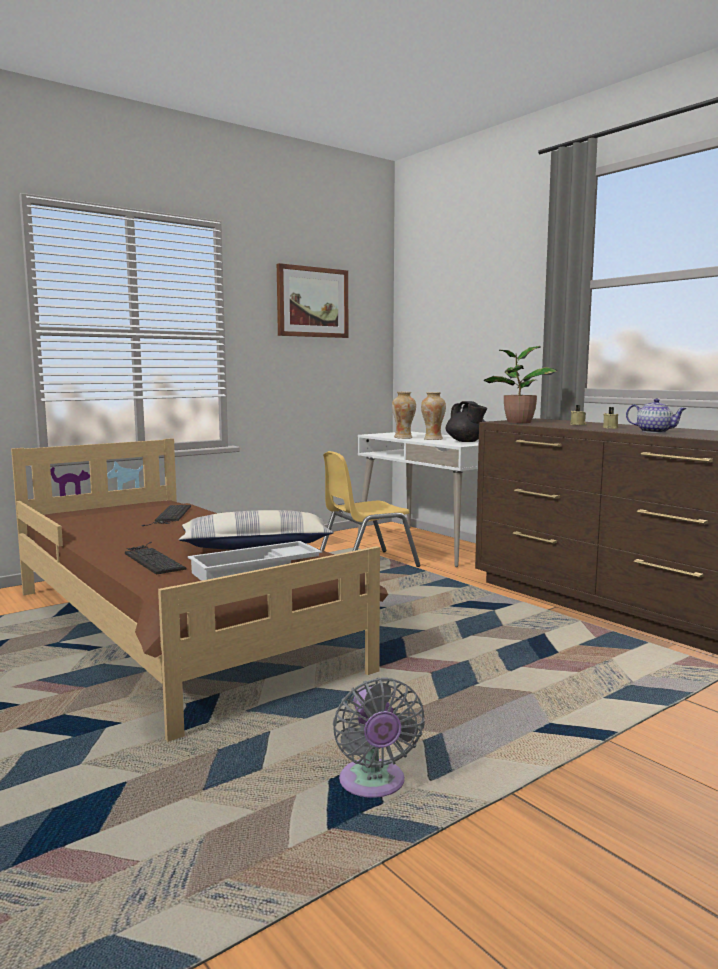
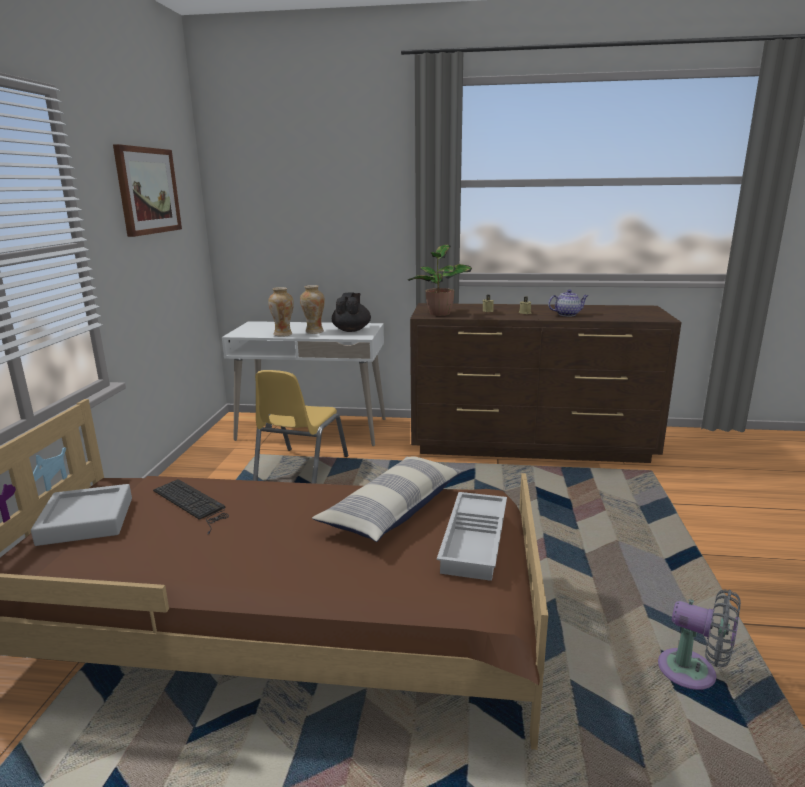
camera: 45 degrees left, 10 degrees up
keyboard [125,542,187,575] -> none
black teapot [446,401,487,442] -> black teapot turned 105 degrees counterclockwise [332,292,371,332]
none -> grey tray [31,484,132,546]

